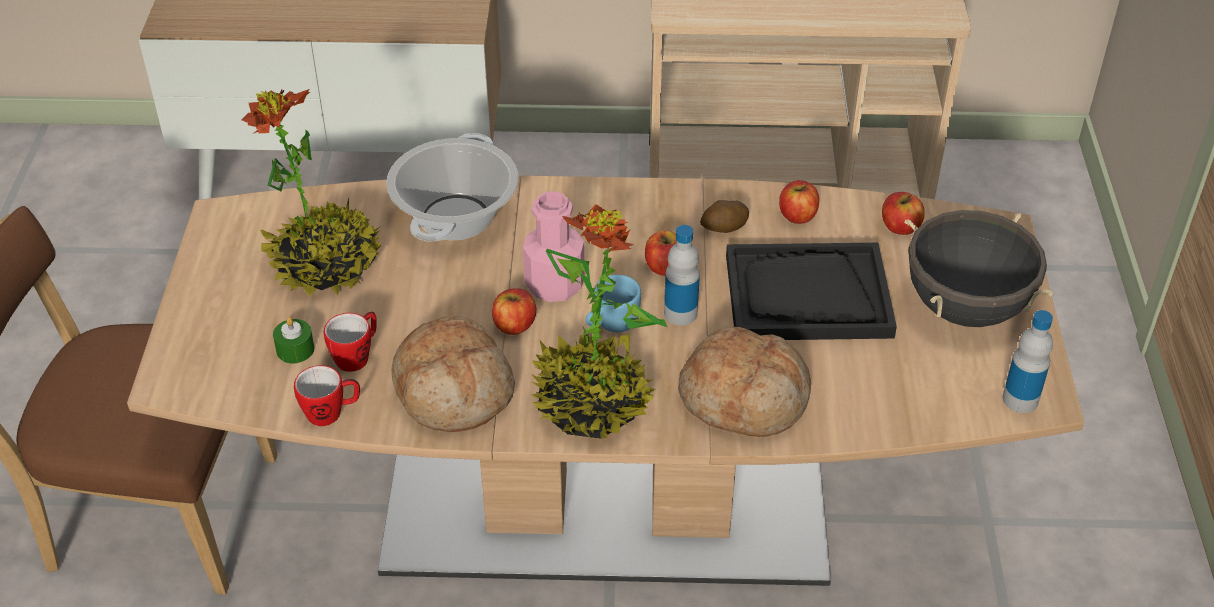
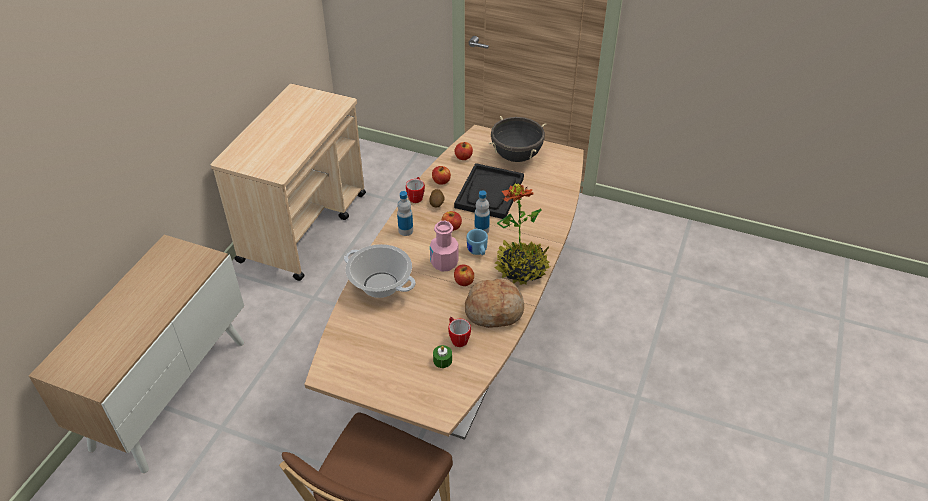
camera: 70 degrees left, 0 degrees up
potted plant [242,89,382,296] -> none
mug [294,365,360,426] -> mug moved to [406,177,425,203]
bread [678,327,811,437] -> none
bottle [1002,310,1053,413] -> bottle moved to [397,191,413,236]

